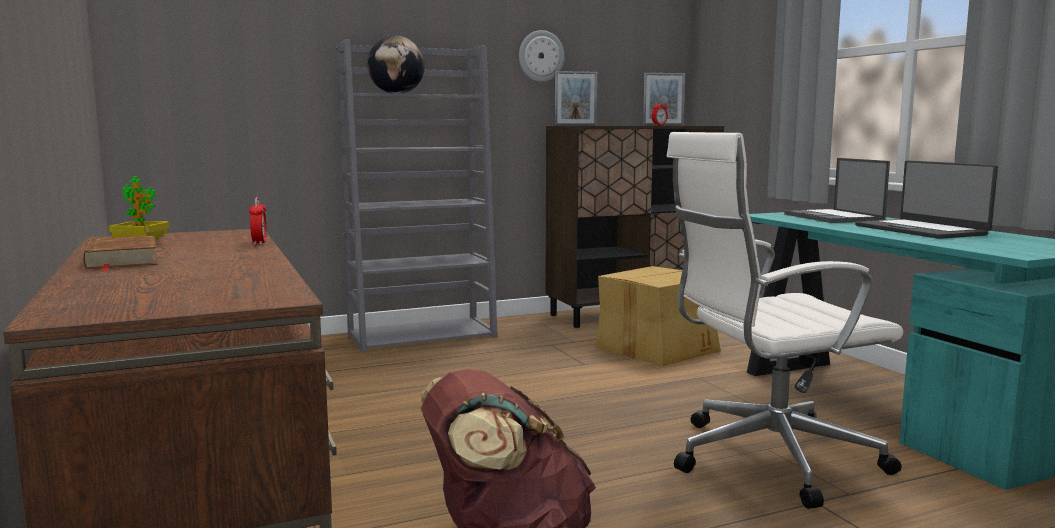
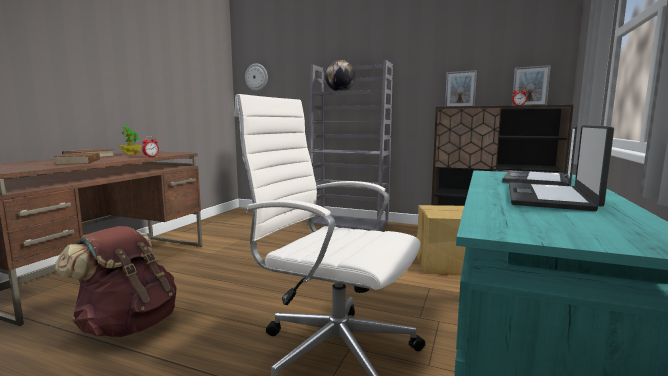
camera: 45 degrees right, 0 degrees up
wall clock [519,30,565,82] -> wall clock moved to [245,64,268,91]
none -> brown book [54,152,100,165]

